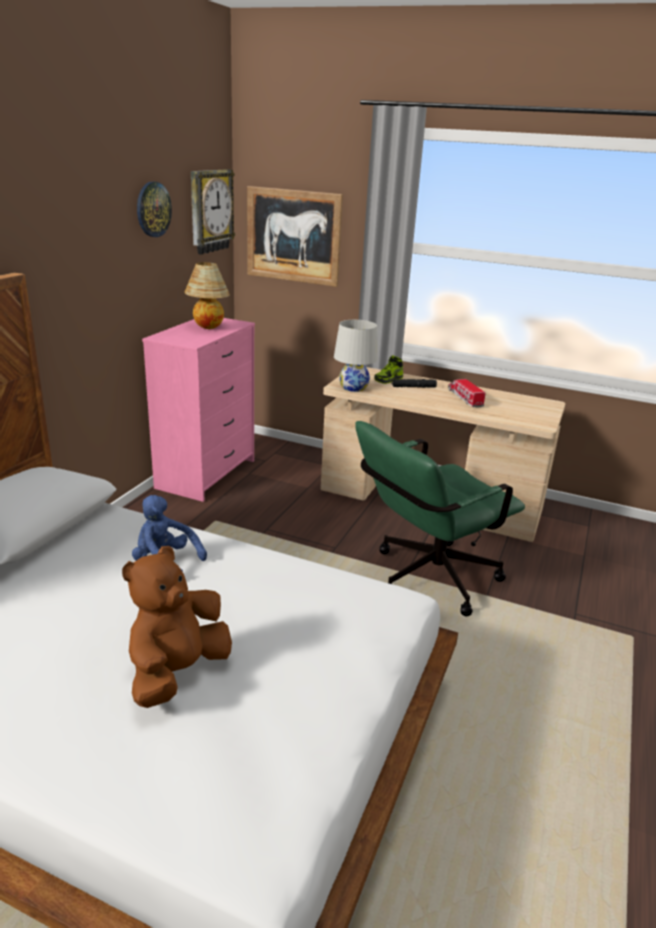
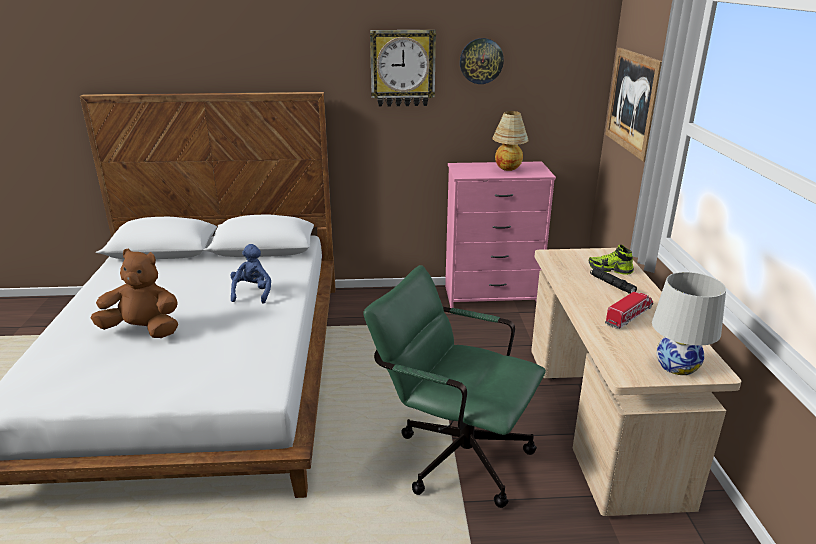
camera: 65 degrees right, 0 degrees up
wall clock [191,169,235,255] -> wall clock moved to [370,30,436,107]
white table lamp [334,320,378,392] -> white table lamp moved to [652,272,726,375]

